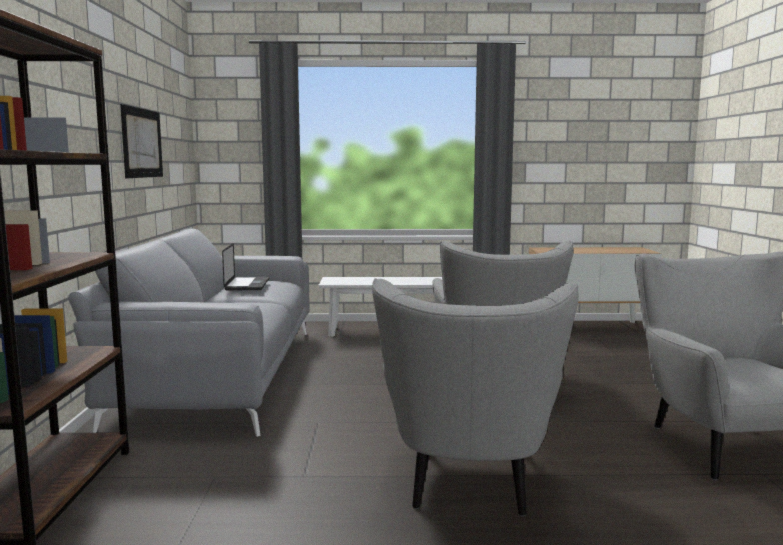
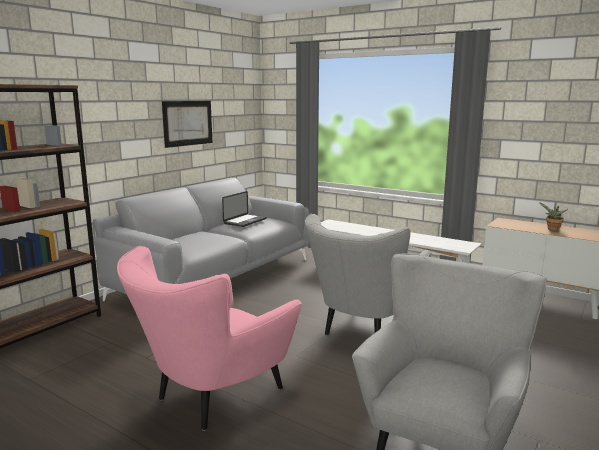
camera: 35 degrees right, 5 degrees up
grey armchair [372,278,579,517] -> pink armchair [117,246,302,431]
none -> potted plant [539,202,567,231]

